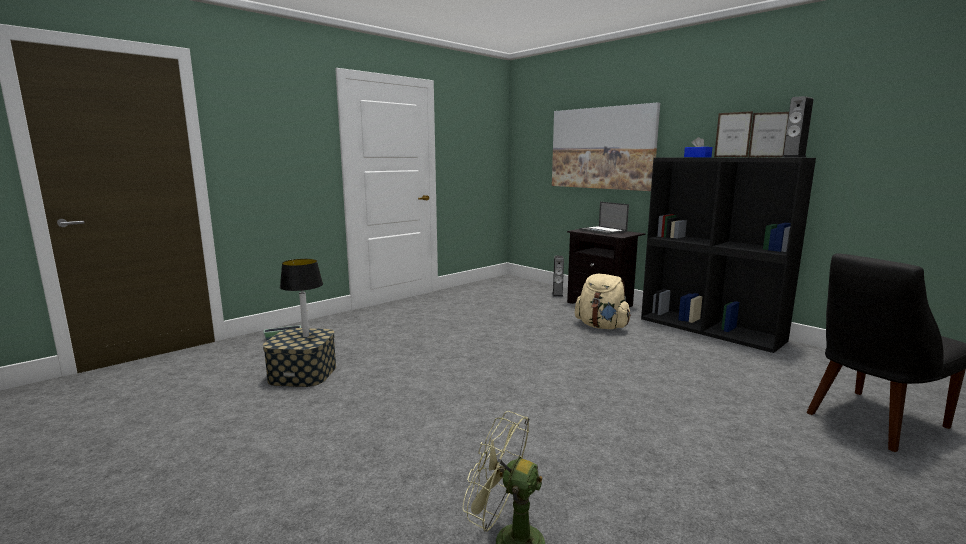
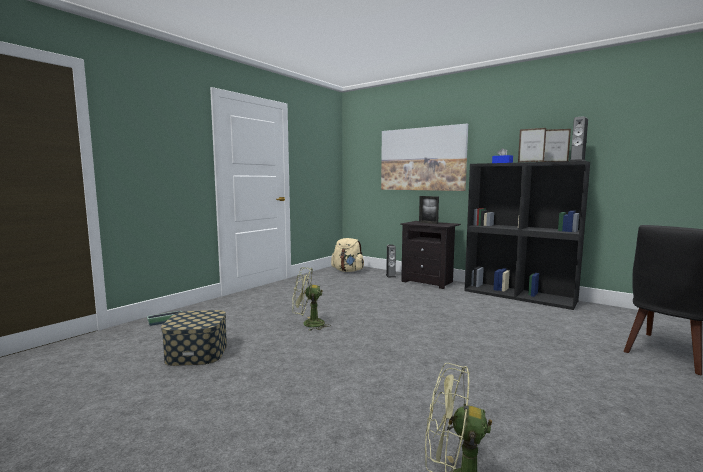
camera: 10 degrees left, 5 degrees down
table lamp [280,259,323,338] -> none
beige backpack [575,274,631,329] -> beige backpack moved to [331,238,364,272]
laptop [579,202,629,235] -> picture frame [419,196,439,224]
none -> green fan [292,267,331,331]

